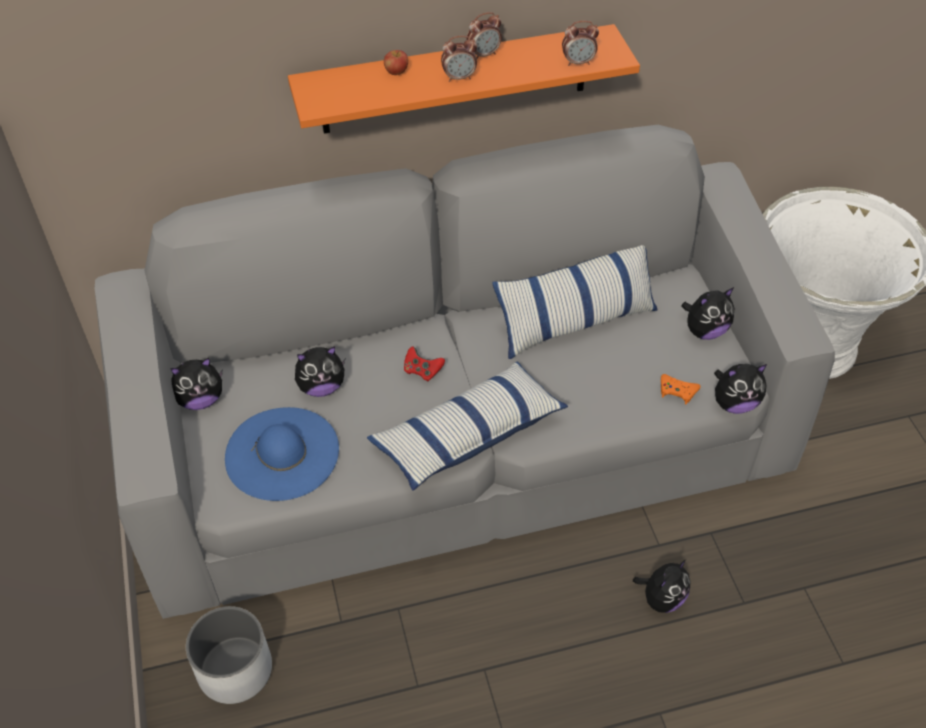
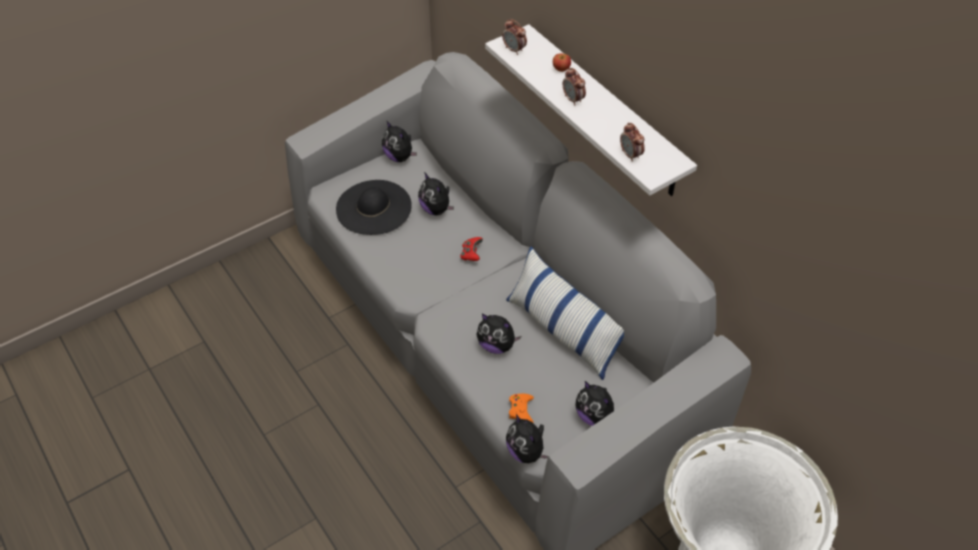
camera: 70 degrees right, 0 degrees up
white planter [186,606,272,704] -> none
blue hat [225,407,339,501] -> black hat [336,180,412,235]
orange shelf [288,24,640,133] -> white shelf [485,24,697,196]
pillow [367,362,568,491] -> none
alarm clock [466,12,502,59] -> alarm clock moved to [502,19,527,55]
plush toy [633,560,690,613] -> plush toy moved to [476,314,521,354]

